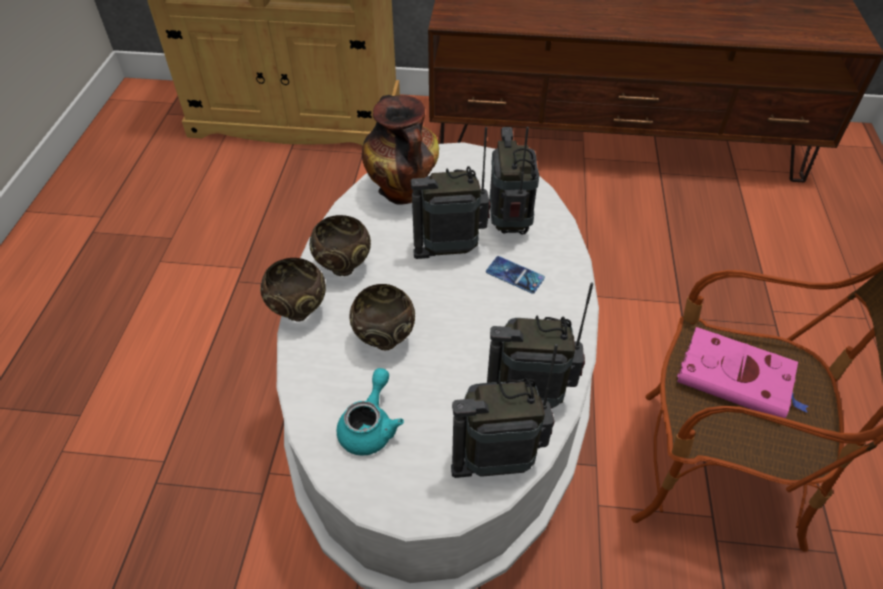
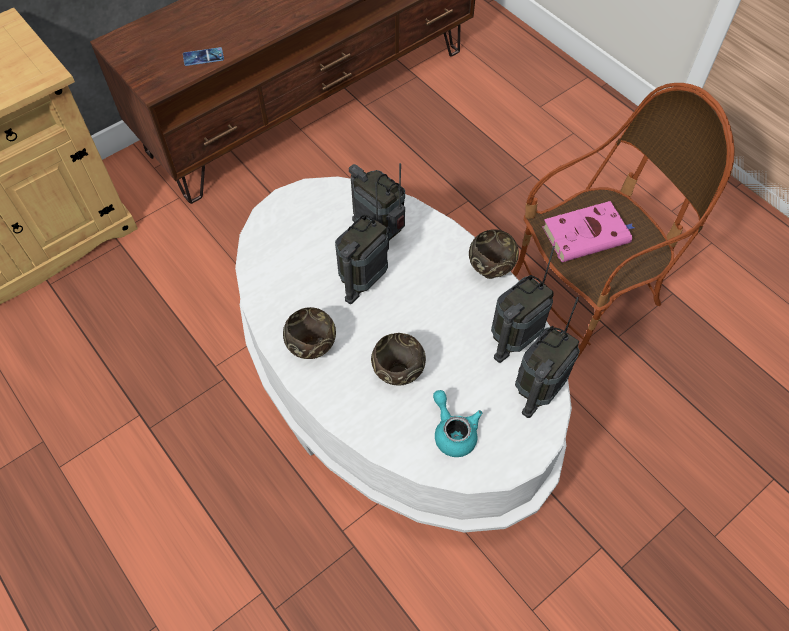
camera: 45 degrees left, 10 degrees up
brown bowl [260,258,326,321] -> brown bowl moved to [469,230,519,279]
vase [362,95,439,205] -> none
phone [486,256,545,294] -> phone moved to [183,47,224,66]

